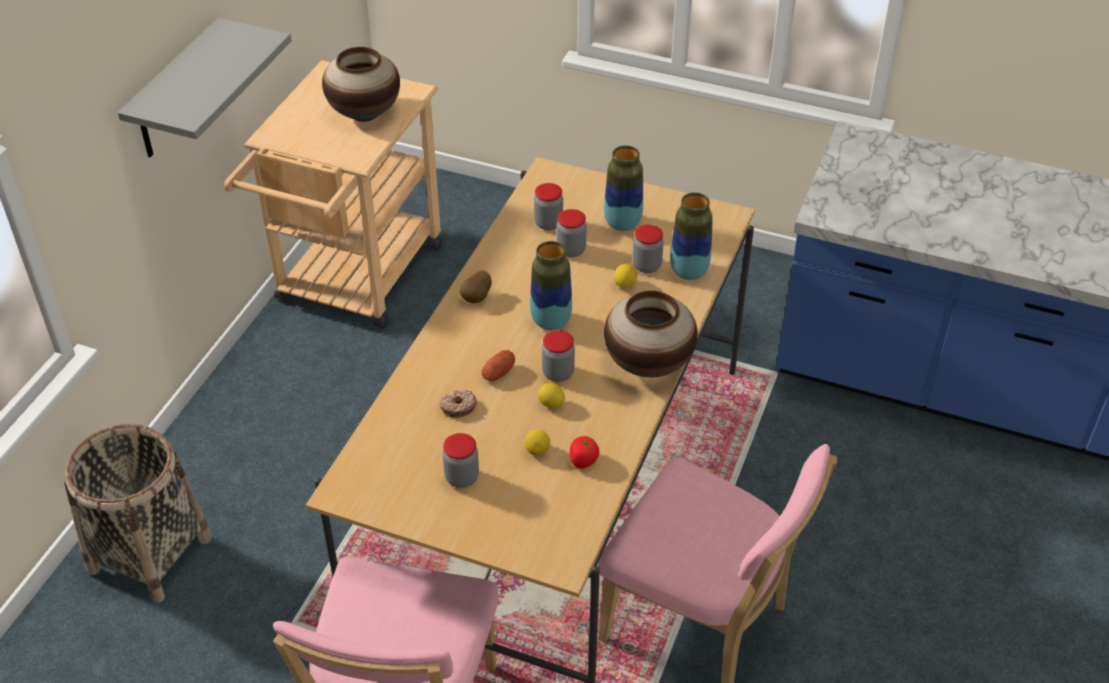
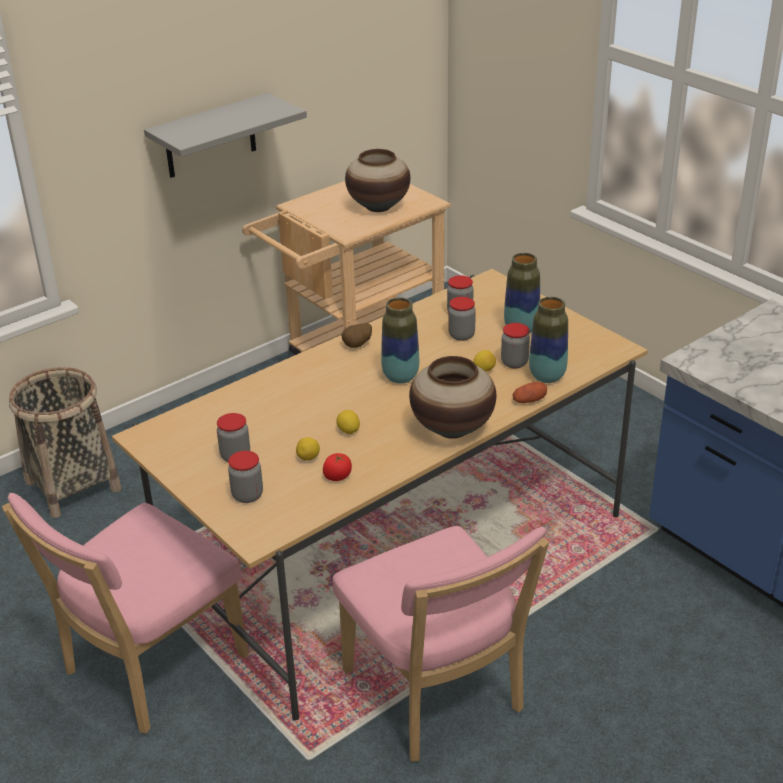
camera: 30 degrees right, 10 degrees down
donut [440,390,477,418] -> none
potato [481,350,515,381] -> potato moved to [513,382,547,403]
jar [542,330,575,382] -> jar moved to [228,451,263,503]

